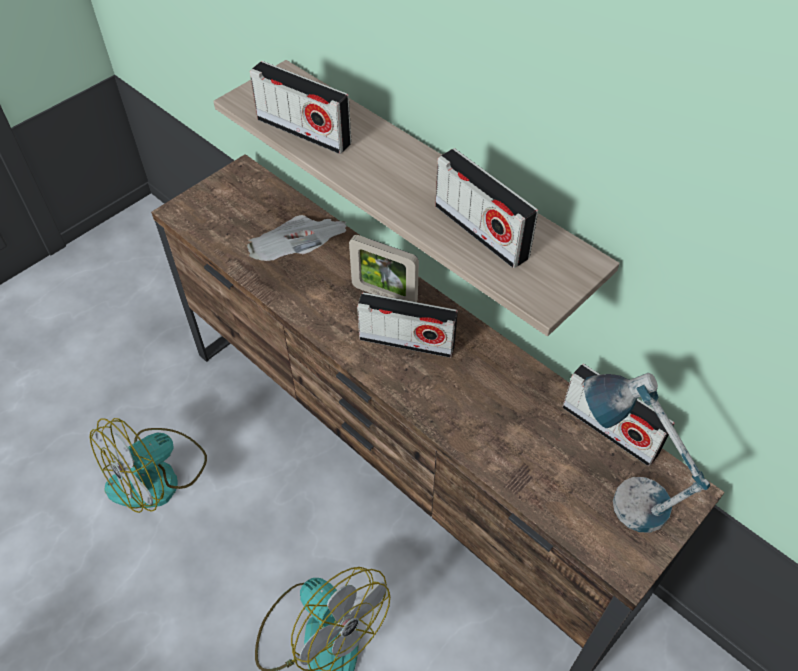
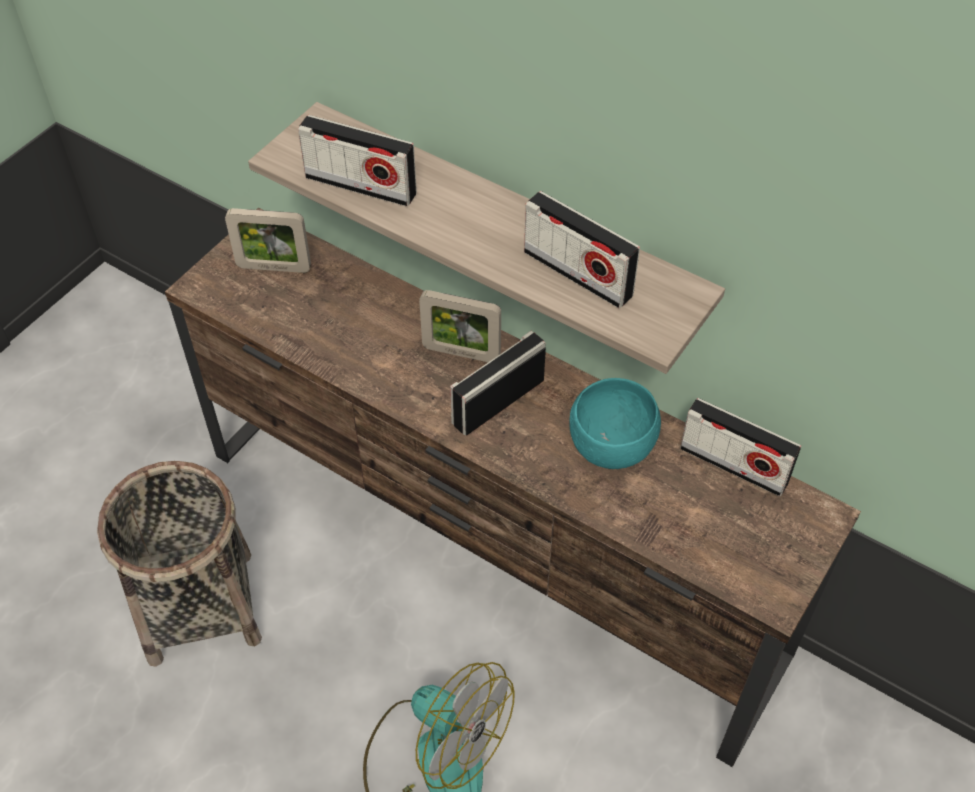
camera: 10 degrees left, 0 degrees up
fan [90,418,207,513] -> basket [97,461,262,667]
newspaper [247,215,347,261] -> none
radio [357,292,458,358] -> radio turned 135 degrees clockwise [450,331,546,436]
table lamp [584,373,710,533] -> none
none -> picture frame [225,208,311,273]
none -> turquoise bowl [569,378,661,469]

